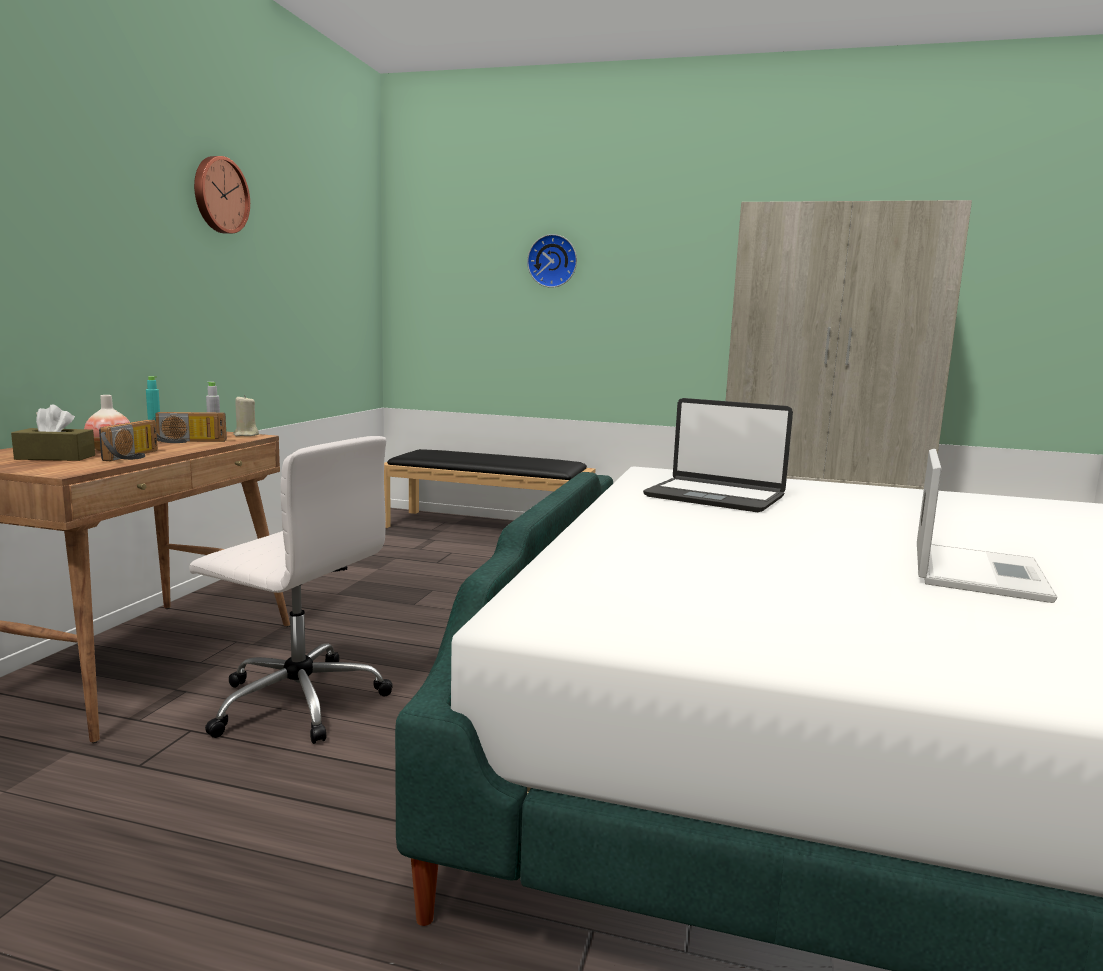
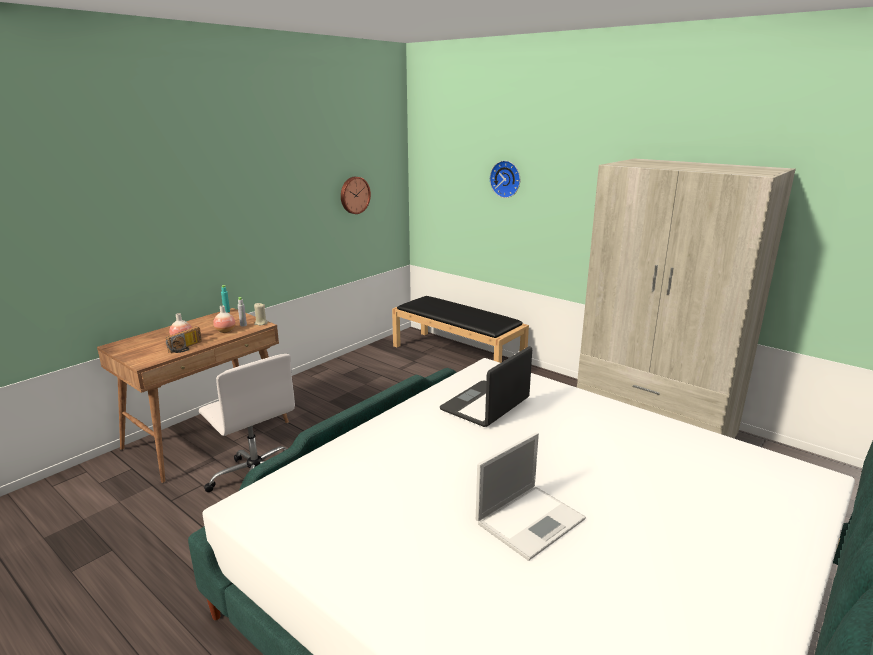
camera: 25 degrees right, 10 degrees up
brown tissue box [11,404,95,461] -> none
radio [153,412,227,443] -> vase [213,305,235,333]
wall clock [194,156,250,234] -> wall clock moved to [341,177,371,214]
laptop [643,398,793,512] -> laptop turned 75 degrees clockwise [440,346,532,427]

